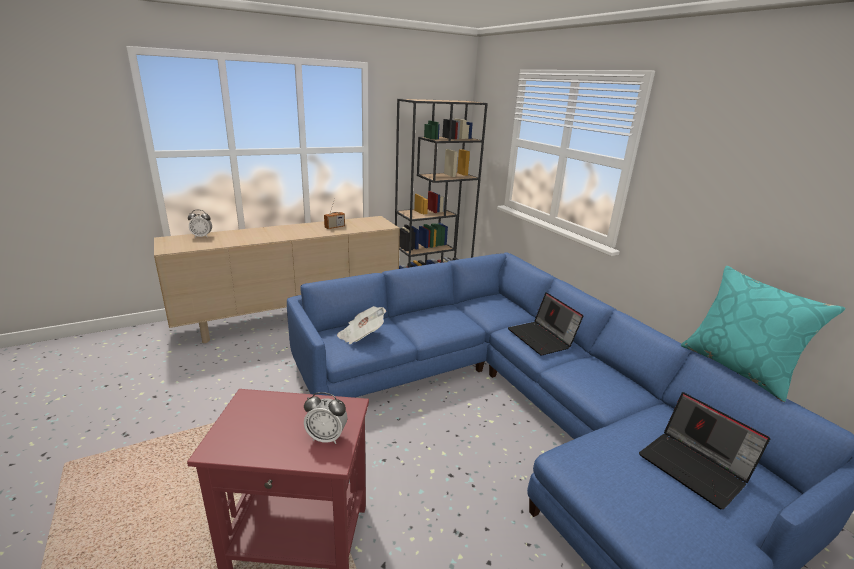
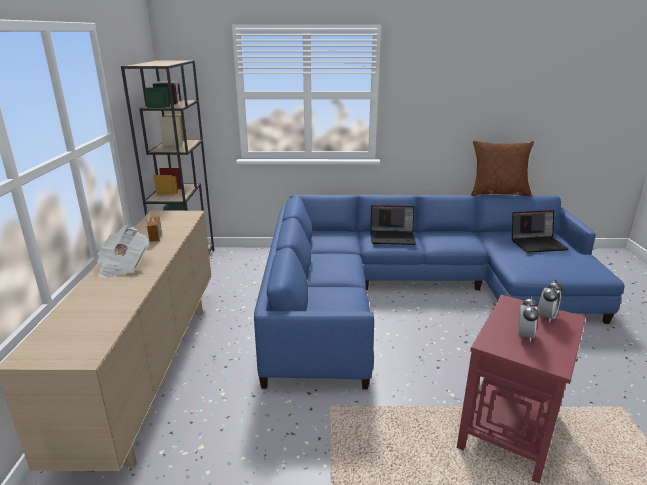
camera: 60 degrees left, 0 degrees up
alarm clock [188,210,212,238] -> alarm clock moved to [518,296,539,342]
newspaper [337,306,386,344] -> newspaper moved to [96,228,149,278]
turquoise pillow [681,266,845,402] -> brown pillow [471,141,534,197]

